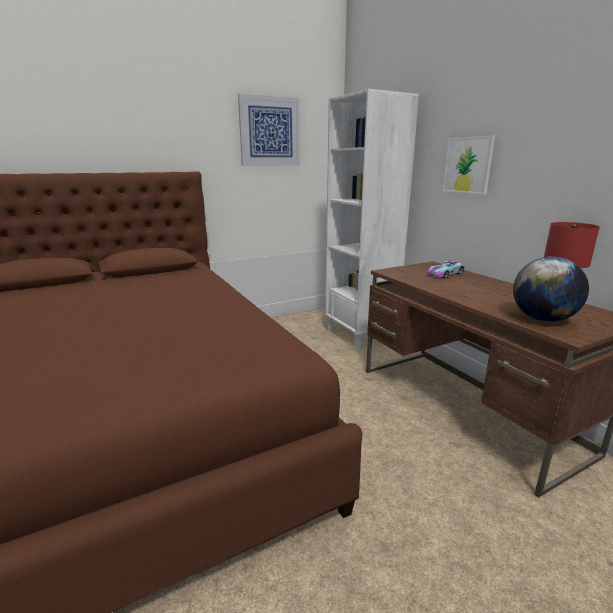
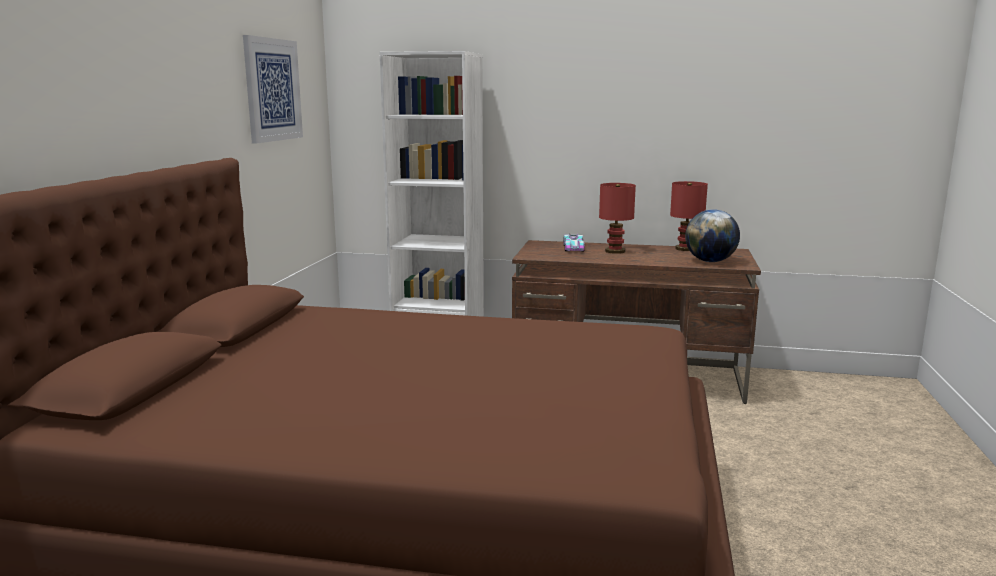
camera: 50 degrees left, 5 degrees down
picture [443,136,495,195] -> none
none -> red table lamp [599,183,636,254]

